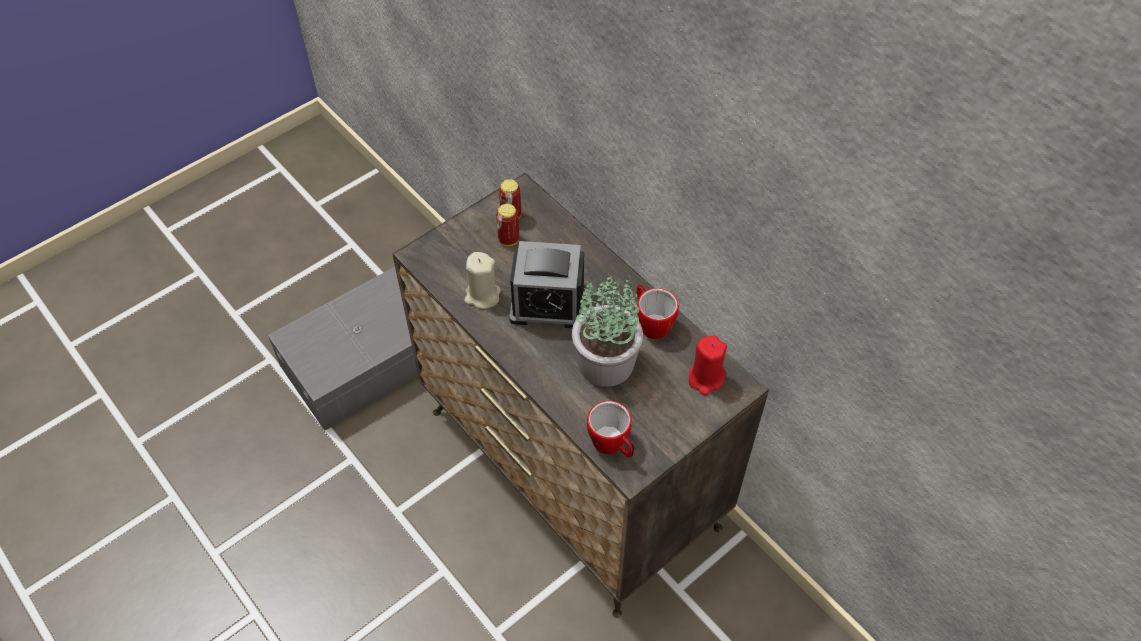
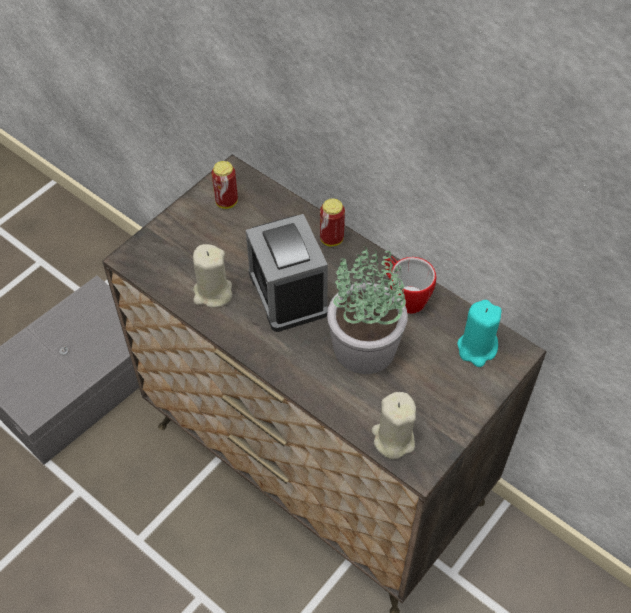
camera: 10 degrees left, 0 degrees up
can [496,204,519,246] -> can moved to [320,198,345,246]
alarm clock [509,241,587,328] -> alarm clock turned 75 degrees clockwise [246,214,328,332]
mug [587,401,635,457] -> beige candle [372,392,416,459]
red candle [689,335,727,395] -> turquoise candle [457,300,502,367]

